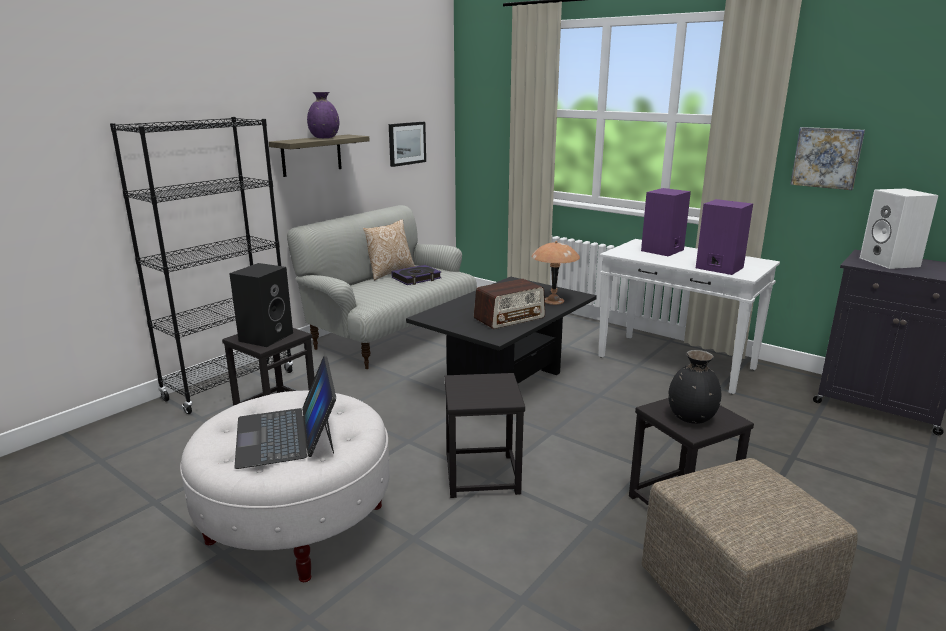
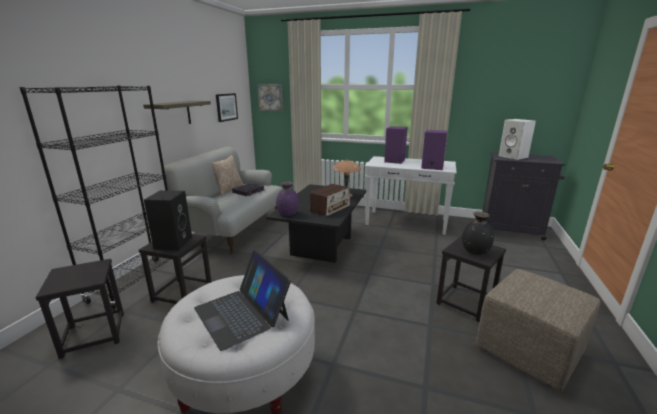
camera: 20 degrees left, 0 degrees up
purple vase [307,92,339,138] -> purple vase moved to [276,182,300,216]
black stool [444,373,525,498] -> black stool moved to [35,259,124,359]
picture [790,127,865,190] -> picture moved to [257,85,283,111]

